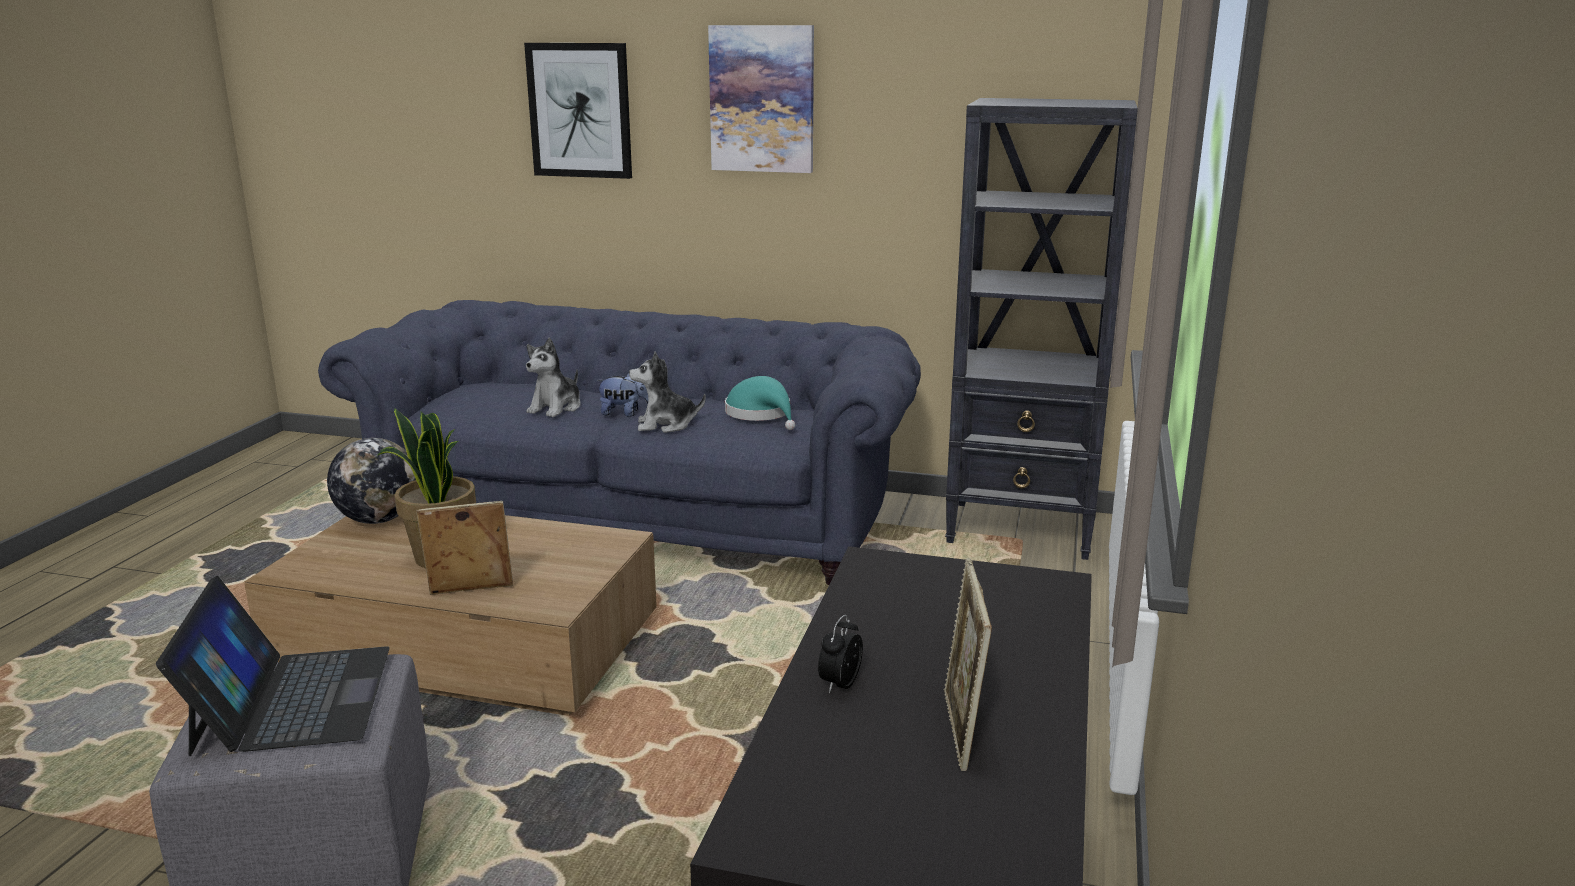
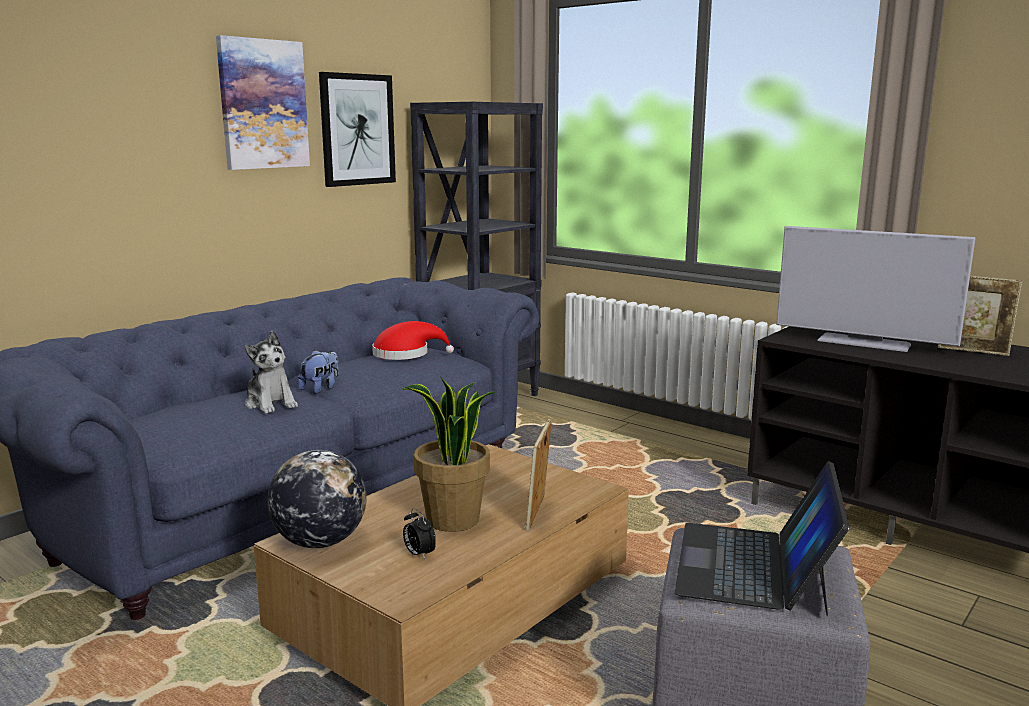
camera: 65 degrees left, 5 degrees down
laptop [156,576,390,756] -> laptop turned 90 degrees counterclockwise [675,461,850,616]
picture [524,43,632,179] -> picture moved to [319,72,396,187]
plush toy [629,352,706,433] -> none
turquoise hat [725,376,795,430] -> red hat [372,321,454,360]
alarm clock [818,615,863,693] -> alarm clock moved to [403,508,436,559]
none -> television [776,226,976,352]

